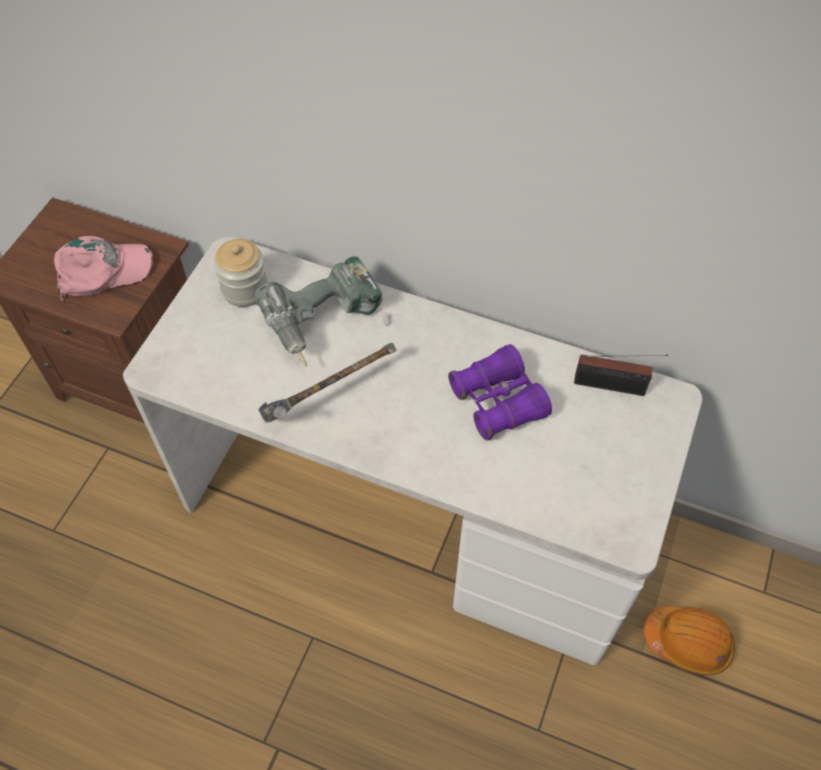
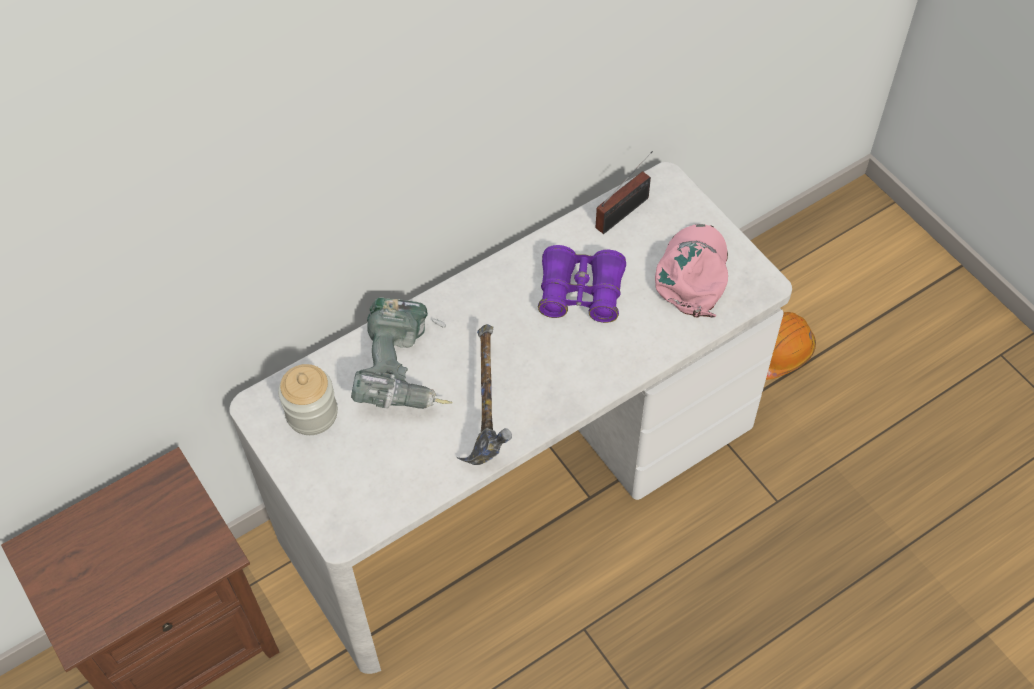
camera: 55 degrees left, 0 degrees up
pink cap [54,236,153,302] -> pink cap moved to [655,224,728,317]

